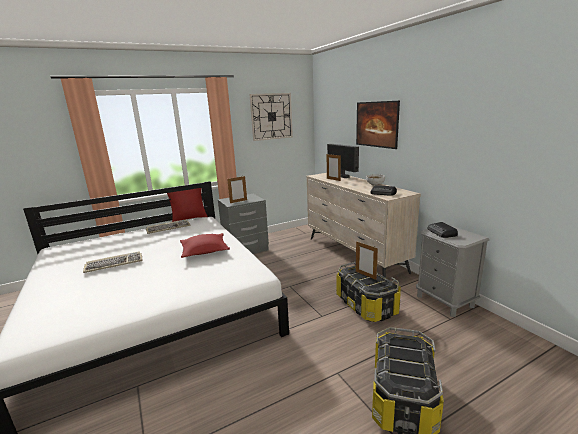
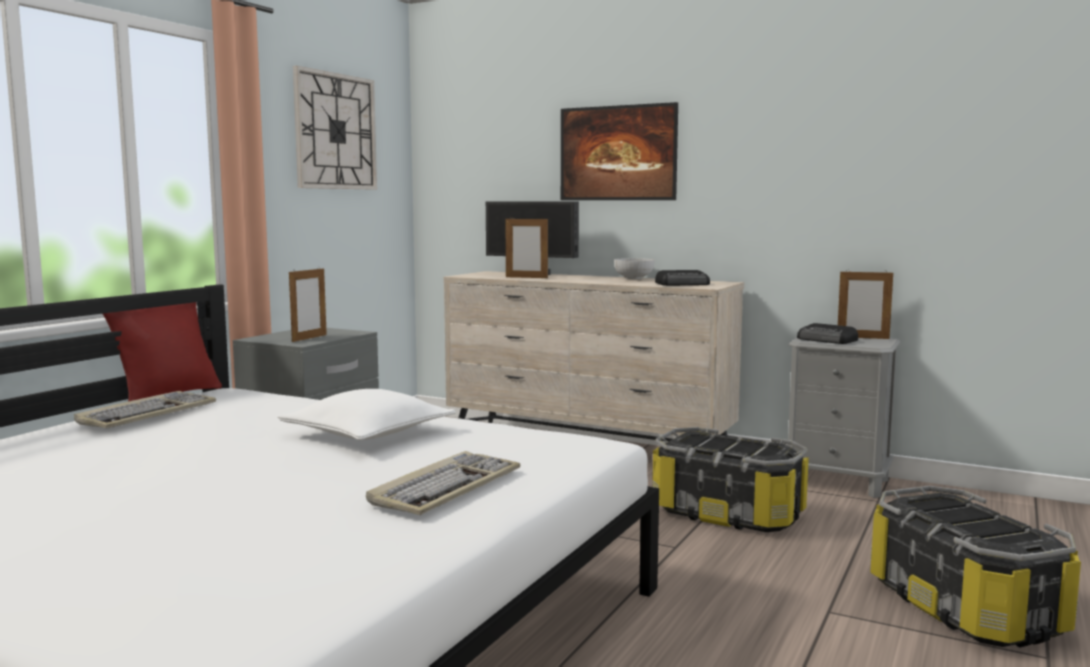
camera: 35 degrees left, 10 degrees down
keyboard [83,251,143,273] -> keyboard moved to [366,451,520,515]
red pillow [180,233,230,258] -> white pillow [277,389,456,440]
picture frame [356,241,378,280] -> picture frame moved to [838,270,893,339]

